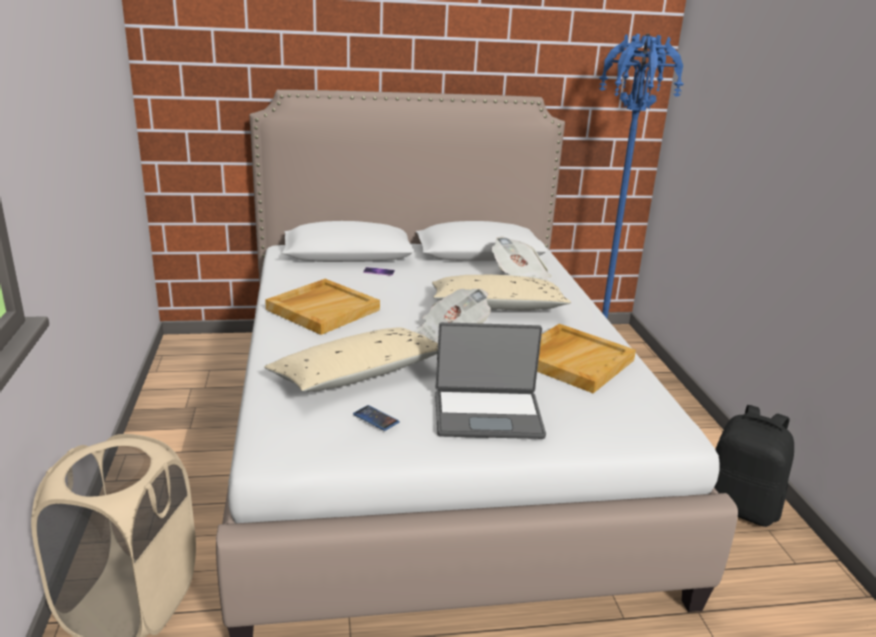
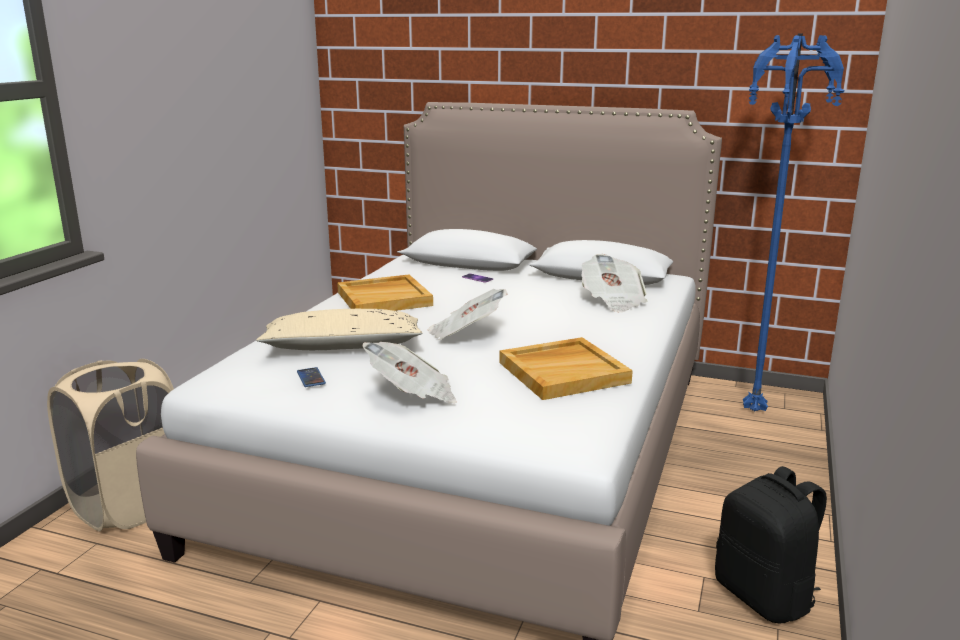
camera: 30 degrees right, 5 degrees down
beige pillow [432,275,572,310] -> none
laptop [435,322,546,439] -> newspaper [362,342,457,403]

